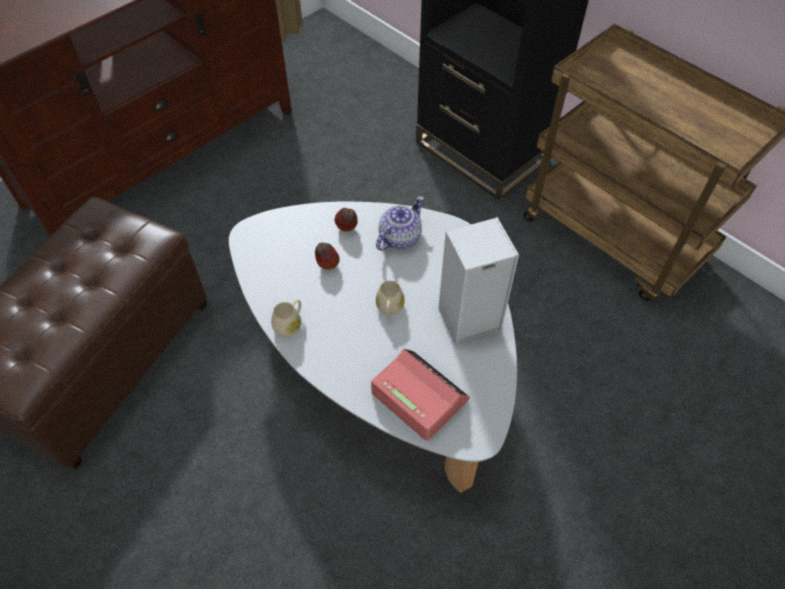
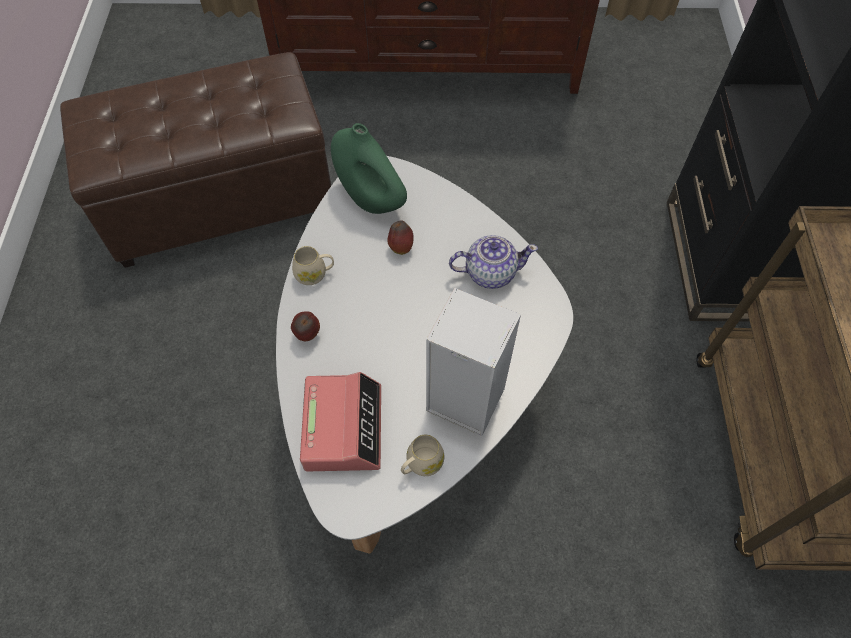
camera: 45 degrees right, 5 degrees up
apple [335,208,358,231] -> apple moved to [291,311,320,341]
beige mug [376,281,405,318] -> beige mug moved to [401,435,444,476]
none -> green vase [331,123,407,214]

